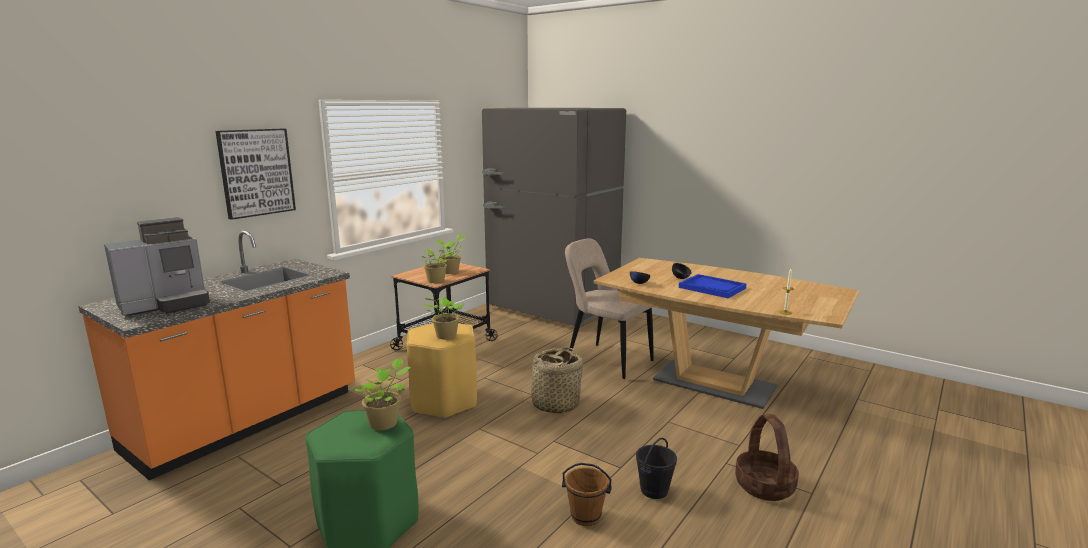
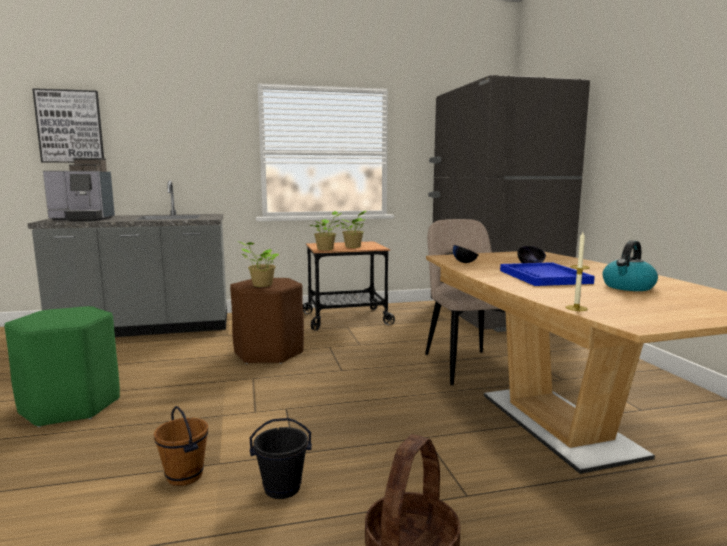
camera: 40 degrees right, 5 degrees down
orange counter [78,230,355,480] -> grey counter [28,180,227,337]
picture [215,129,296,220] -> picture moved to [32,88,104,163]
potted plant [351,358,411,430] -> none
yellow stool [406,323,477,418] -> brown stool [230,278,304,364]
basket [521,347,585,414] -> none
none -> kettle [602,240,658,291]

